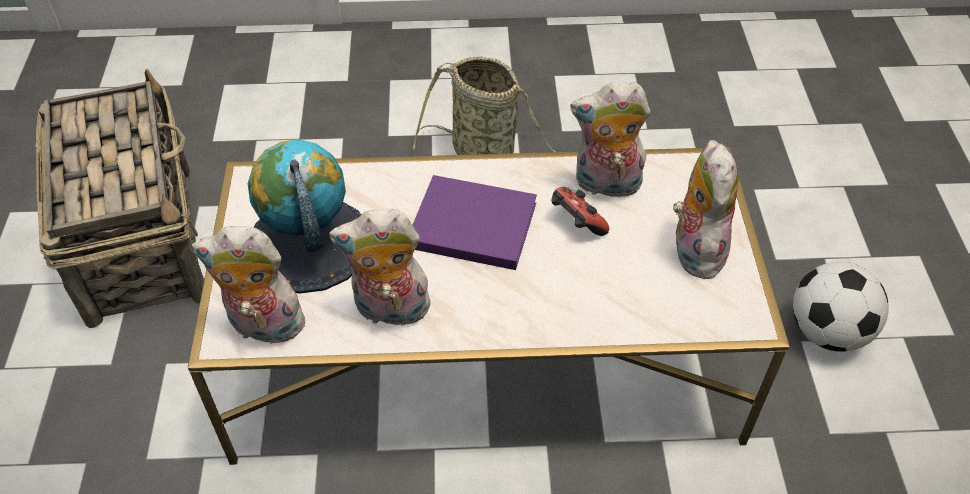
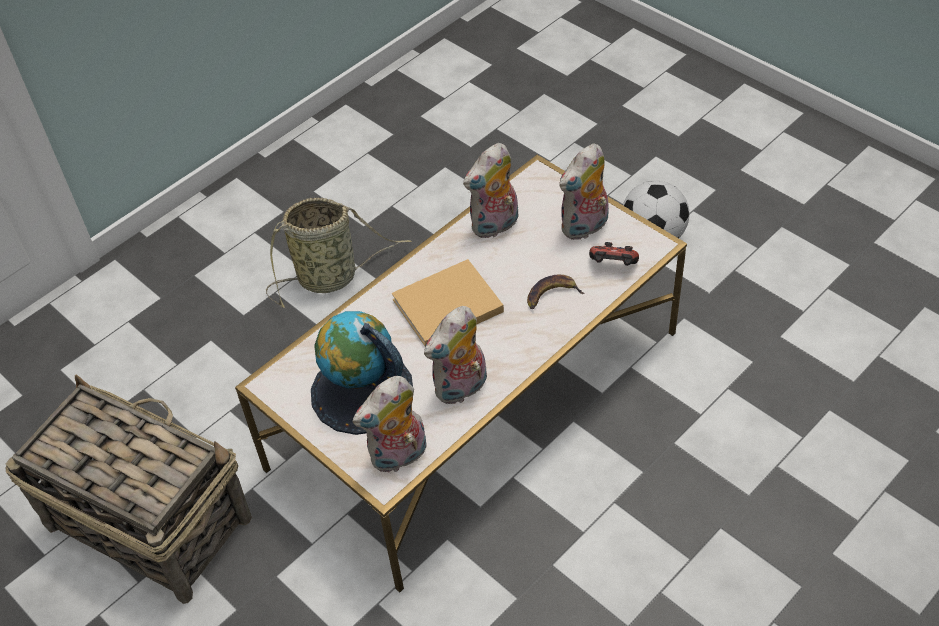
camera: 40 degrees left, 0 degrees up
purple book [413,175,537,270] -> beige book [392,259,504,346]
game controller [551,187,610,236] -> game controller moved to [589,242,639,266]
plush toy [672,140,739,279] -> plush toy turned 90 degrees counterclockwise [559,144,609,240]
none -> banana [527,275,585,309]

